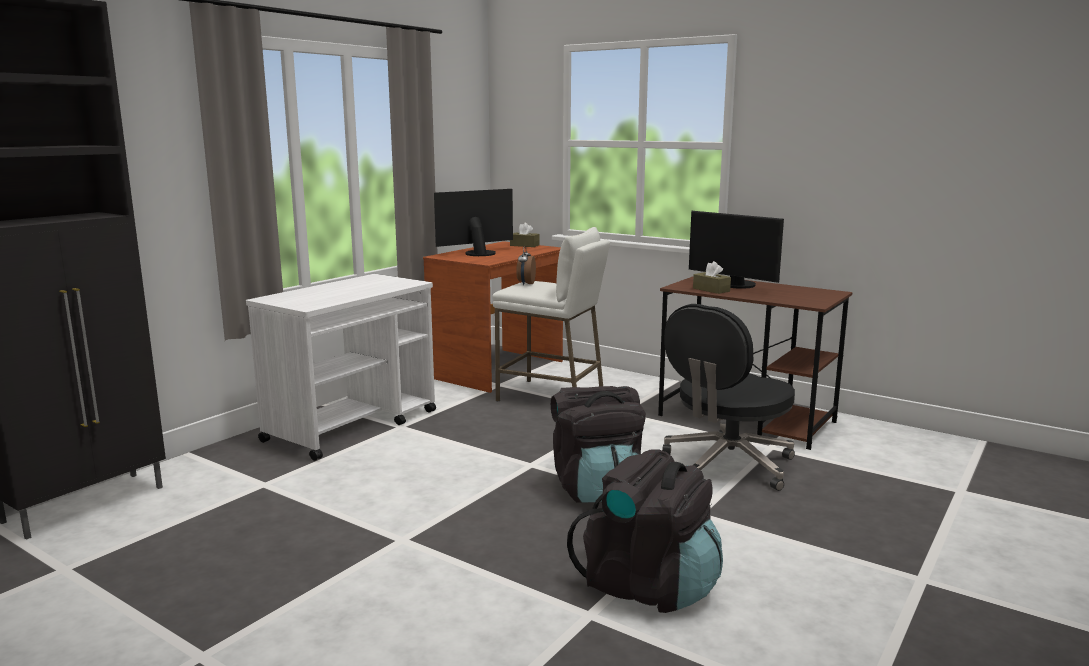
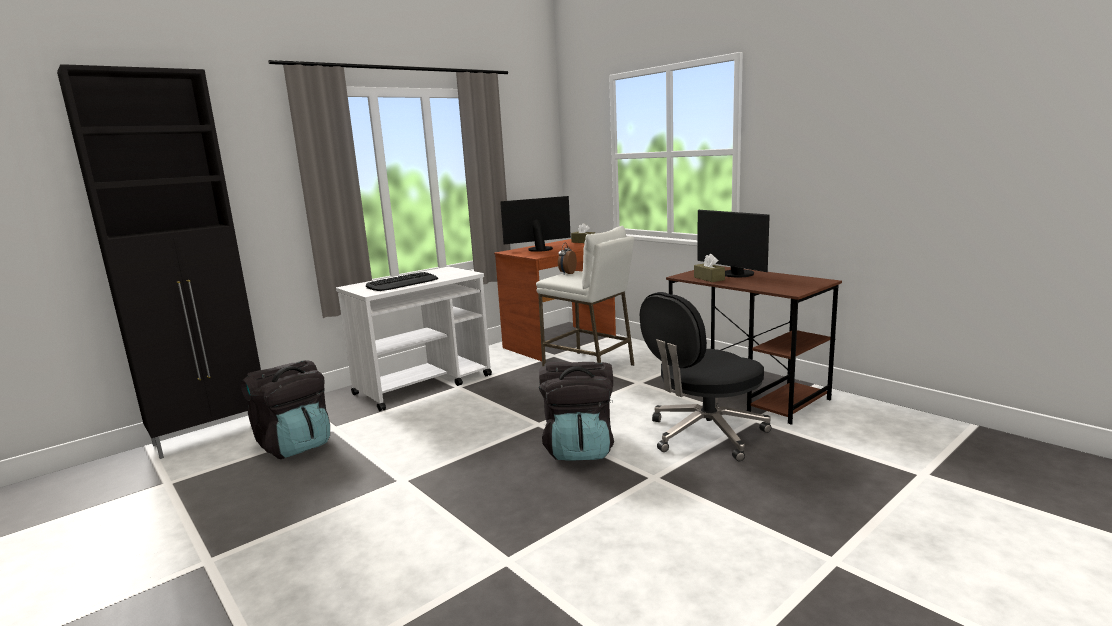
camera: 15 degrees right, 0 degrees up
black backpack [567,449,723,613] -> black backpack moved to [241,360,330,459]
none -> keyboard [366,272,438,291]

